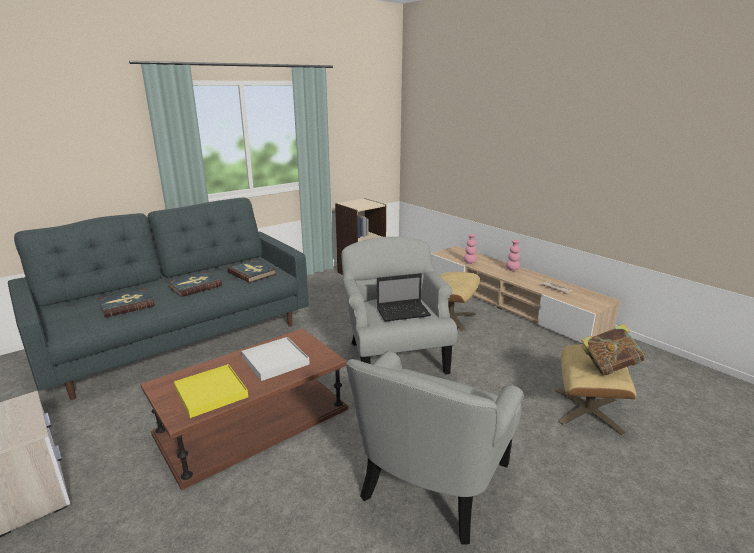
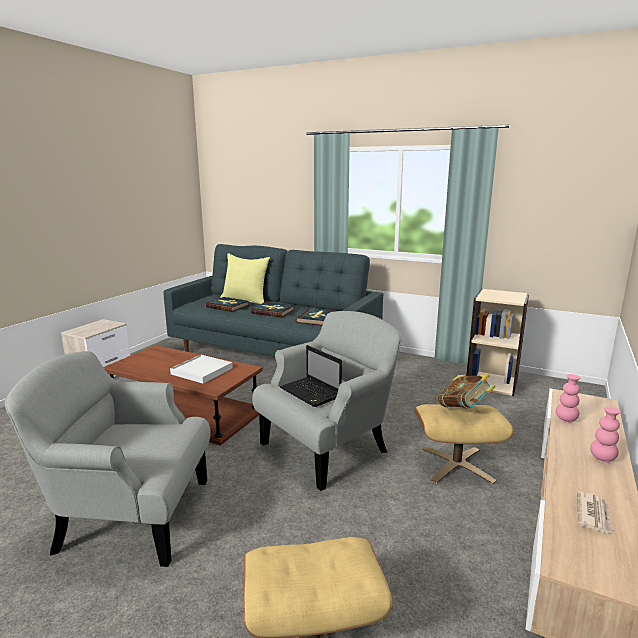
camera: 65 degrees right, 5 degrees down
yellow tray [174,364,248,418] -> none
book [581,324,646,375] -> book moved to [437,374,495,408]
none -> yellow pillow [220,253,270,304]

